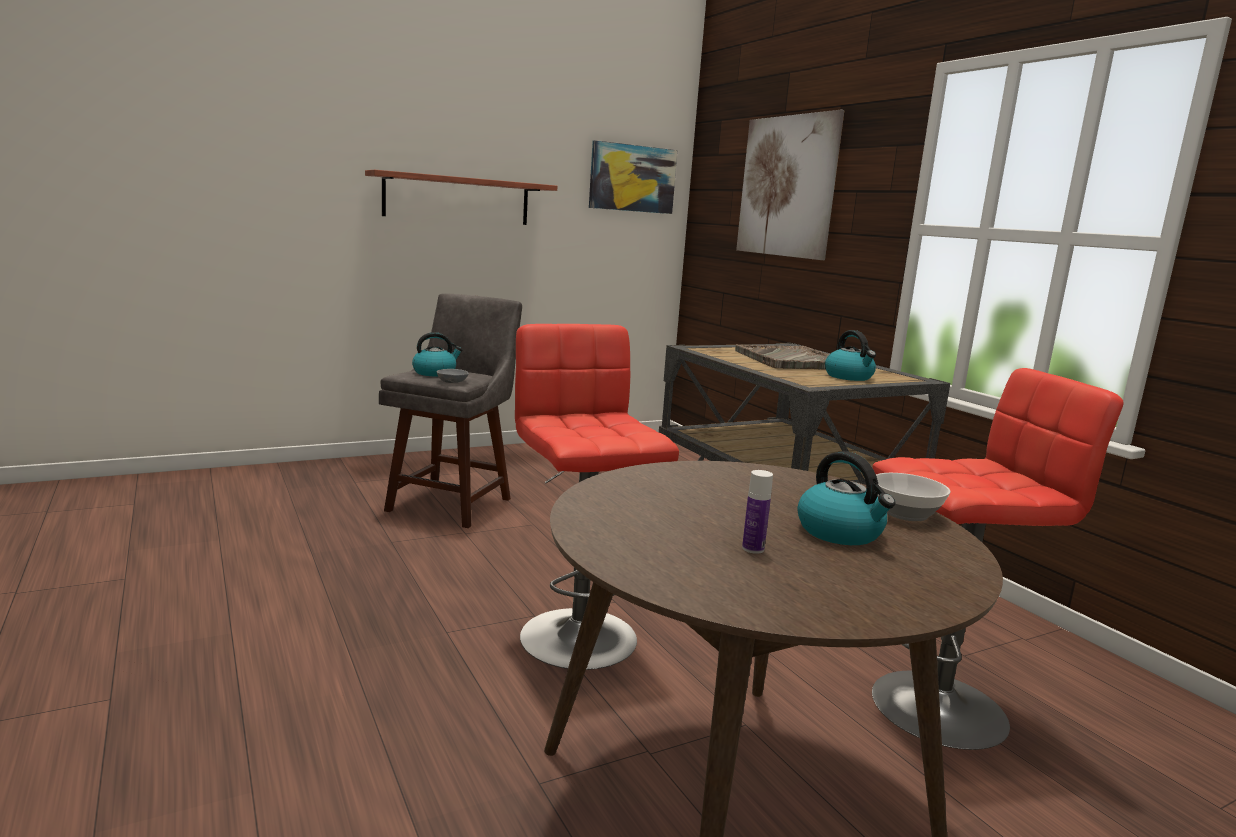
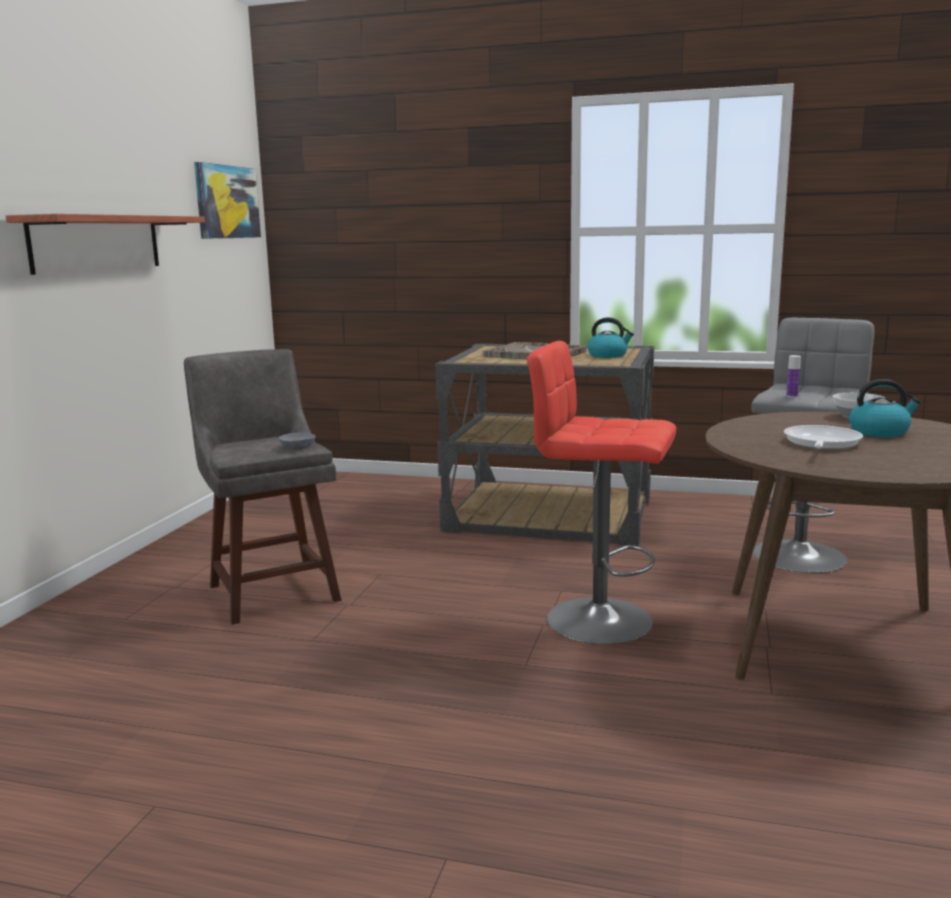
camera: 45 degrees left, 0 degrees up
kettle [412,332,463,376] -> none
picture [736,110,845,260] -> none
bottle [742,470,773,554] -> bottle moved to [786,355,801,398]
red stool [872,368,1124,750] -> grey stool [751,318,874,573]
none -> frying pan [784,425,863,450]

